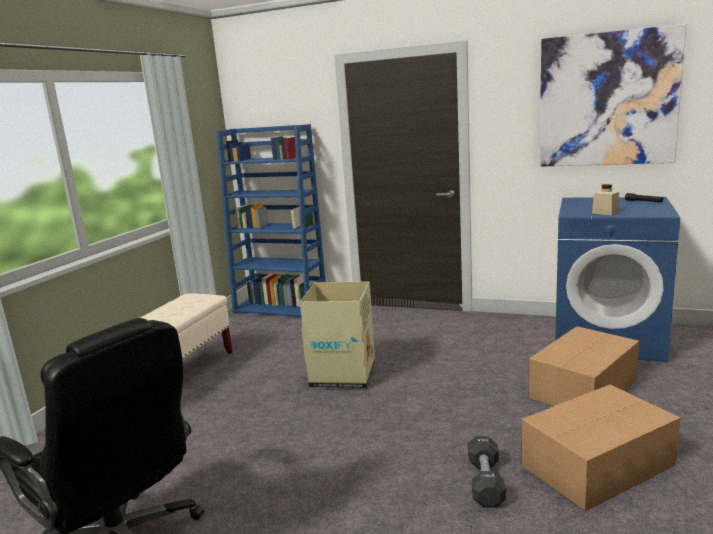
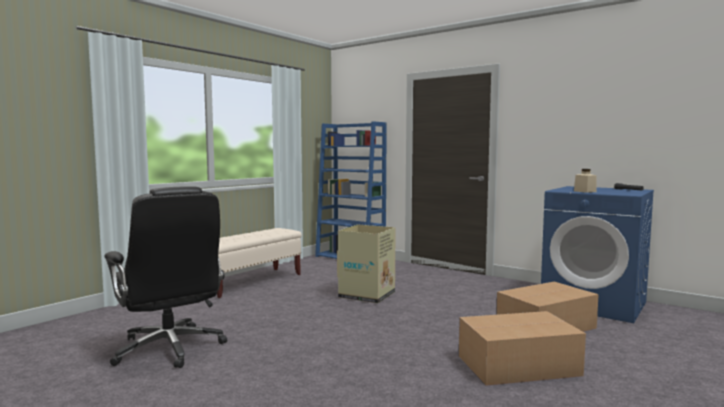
camera: 15 degrees right, 10 degrees down
black dumbbell [468,436,506,507] -> none
picture [539,24,686,167] -> none

